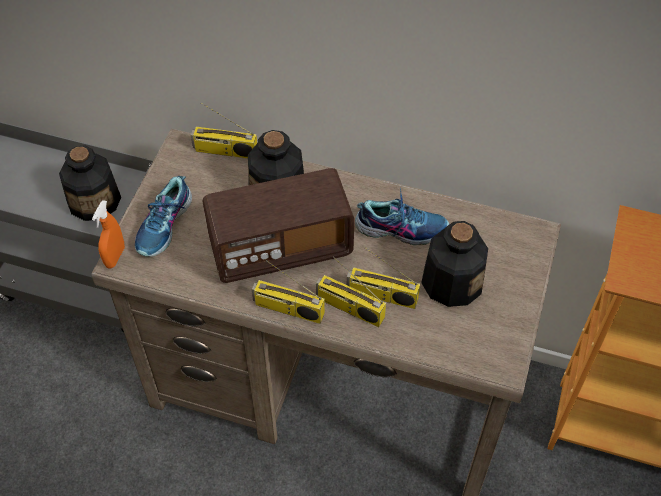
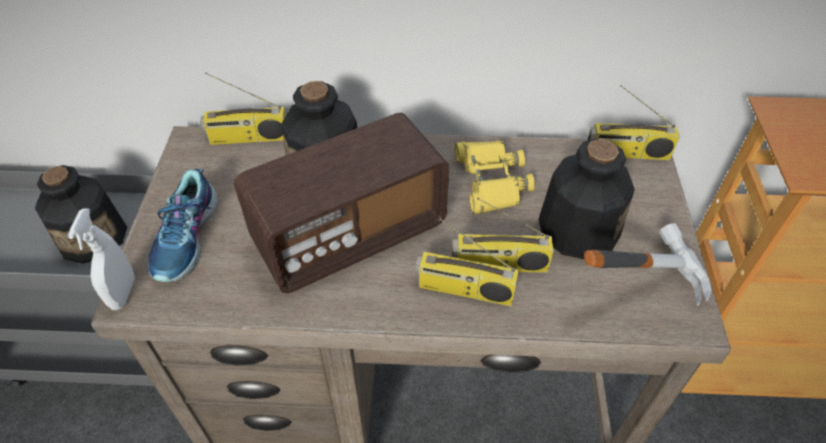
camera: 15 degrees left, 5 degrees down
orange spray bottle [92,200,125,269] -> white spray bottle [67,209,135,310]
radio [252,260,325,324] -> radio moved to [587,85,680,160]
shoe [355,188,449,245] -> yellow binoculars [455,141,535,214]
none -> hammer [584,223,711,306]

